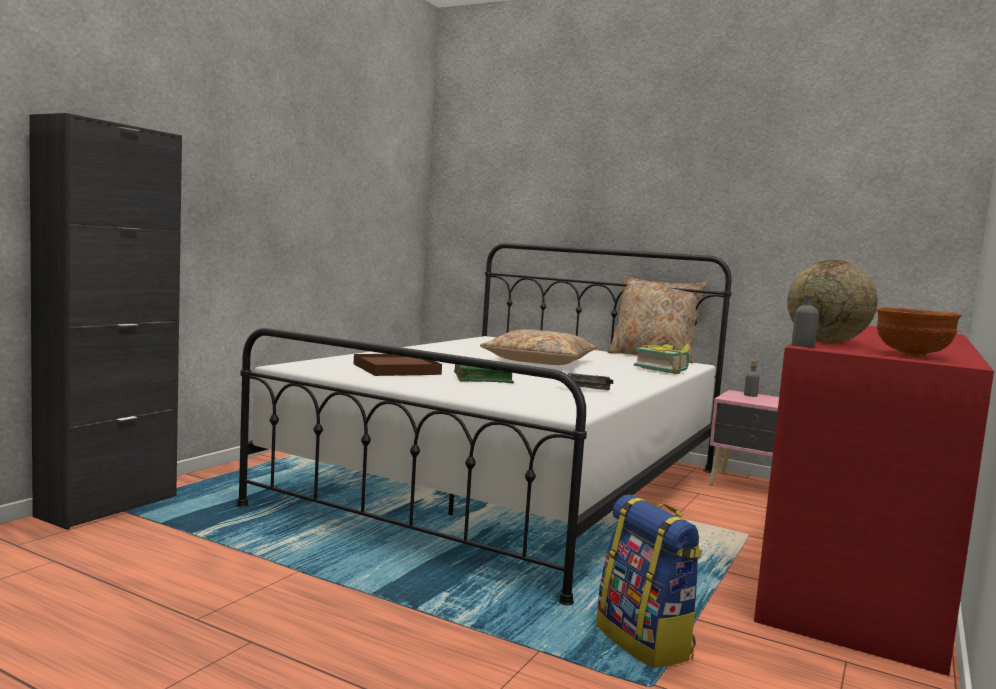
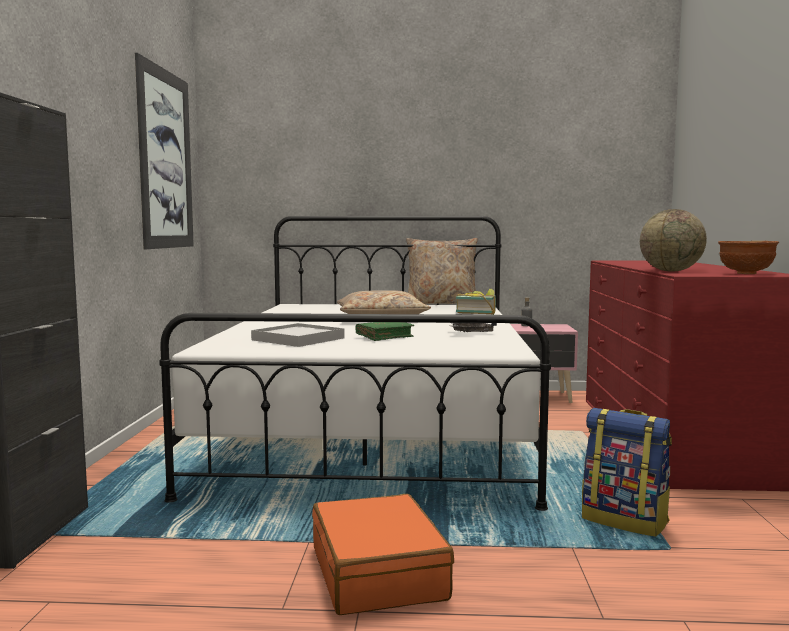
camera: 25 degrees left, 0 degrees up
brown tray [354,354,442,376] -> white tray [251,323,345,347]
grey bottle [792,287,819,347] -> none
none -> picture [135,53,194,249]
none -> orange suitcase [312,494,454,615]

